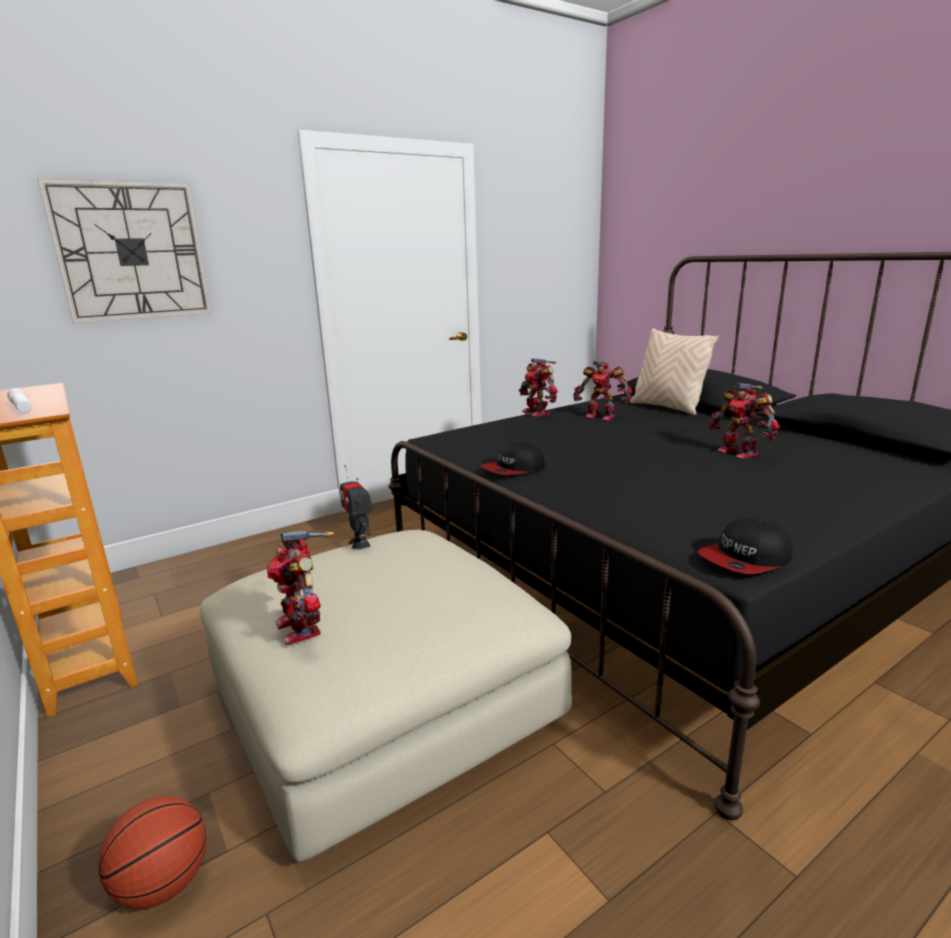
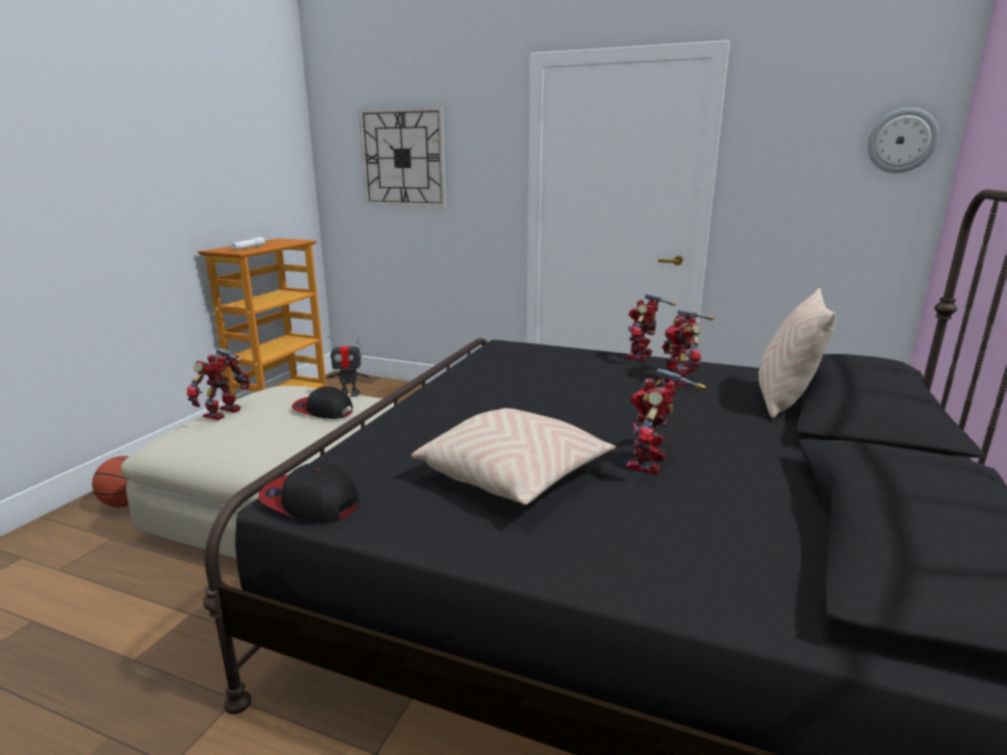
camera: 55 degrees right, 0 degrees up
toy robot [340,465,373,549] -> toy robot turned 120 degrees counterclockwise [326,336,371,397]
cap [480,442,545,475] -> cap moved to [292,386,353,419]
none -> beige pillow [411,408,616,505]
none -> wall clock [867,108,939,173]

